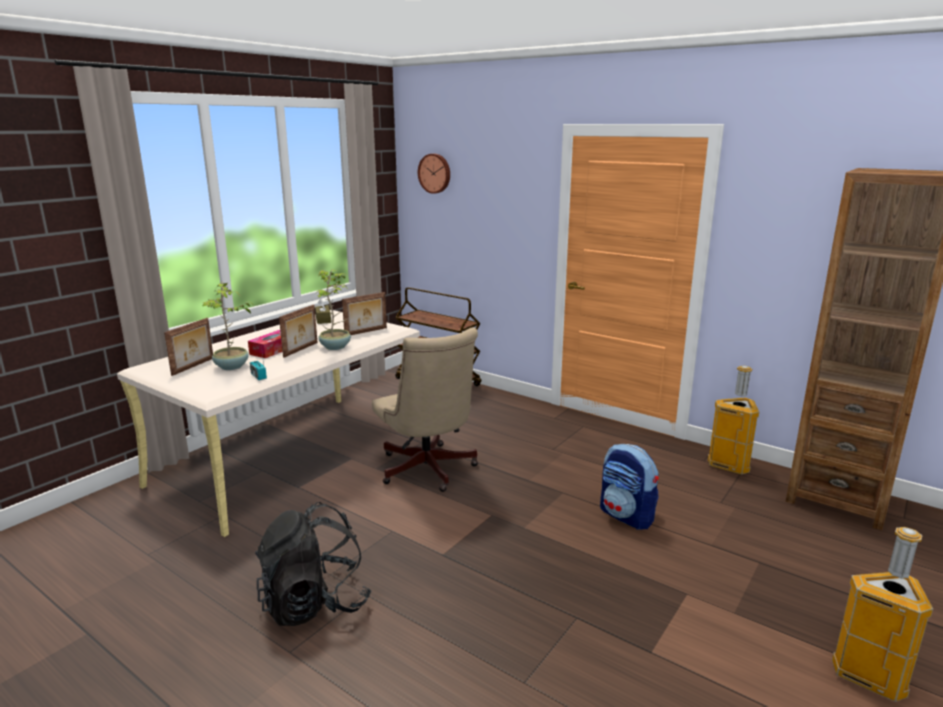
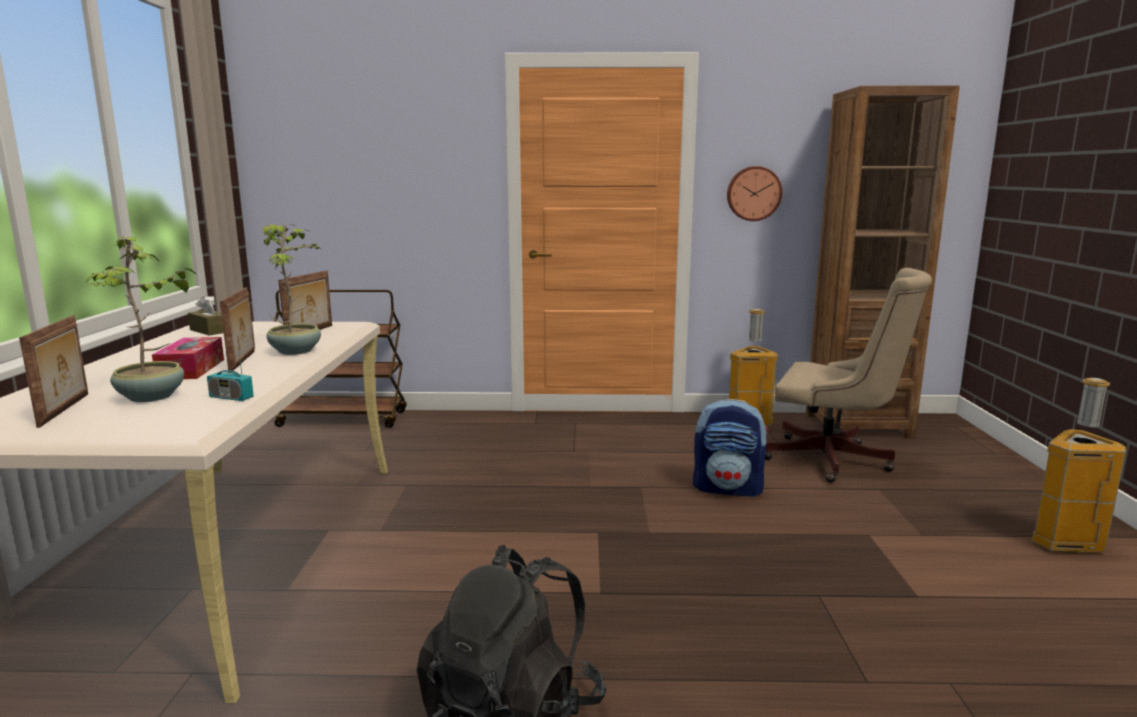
camera: 35 degrees left, 5 degrees down
beige office chair [372,327,478,492] -> beige office chair moved to [765,268,932,483]
wall clock [418,154,450,194] -> wall clock moved to [727,166,782,221]

